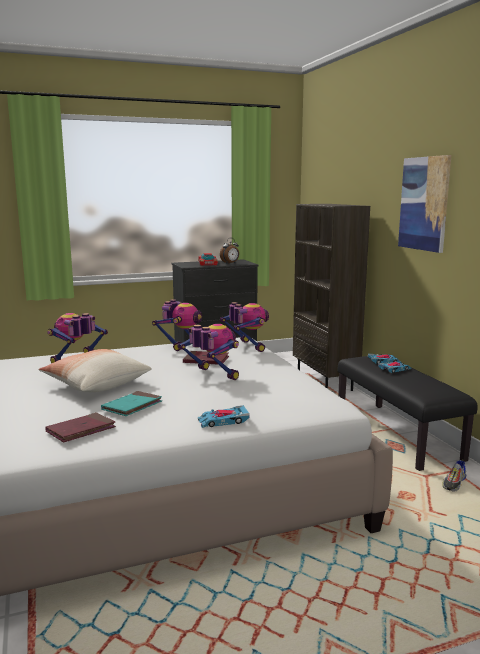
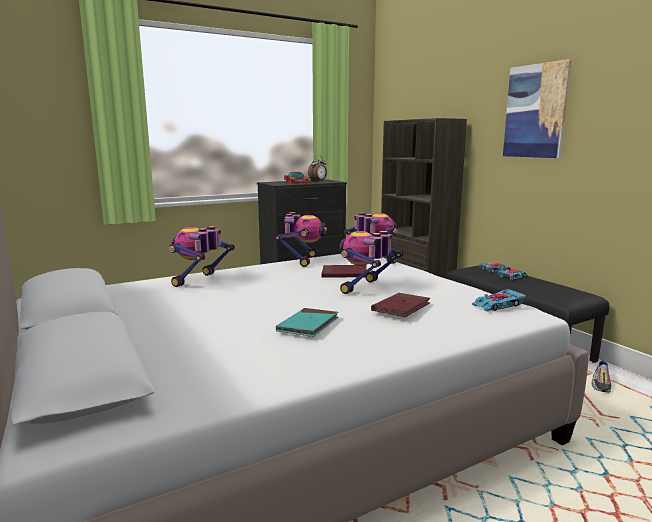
camera: 10 degrees left, 0 degrees up
pillow [39,349,152,392] -> none
red book [45,412,116,442] -> red book moved to [371,293,430,317]
toy robot [177,324,239,380] -> toy robot turned 90 degrees counterclockwise [339,231,404,294]
toy car [198,405,250,428] -> toy car moved to [472,289,526,312]

